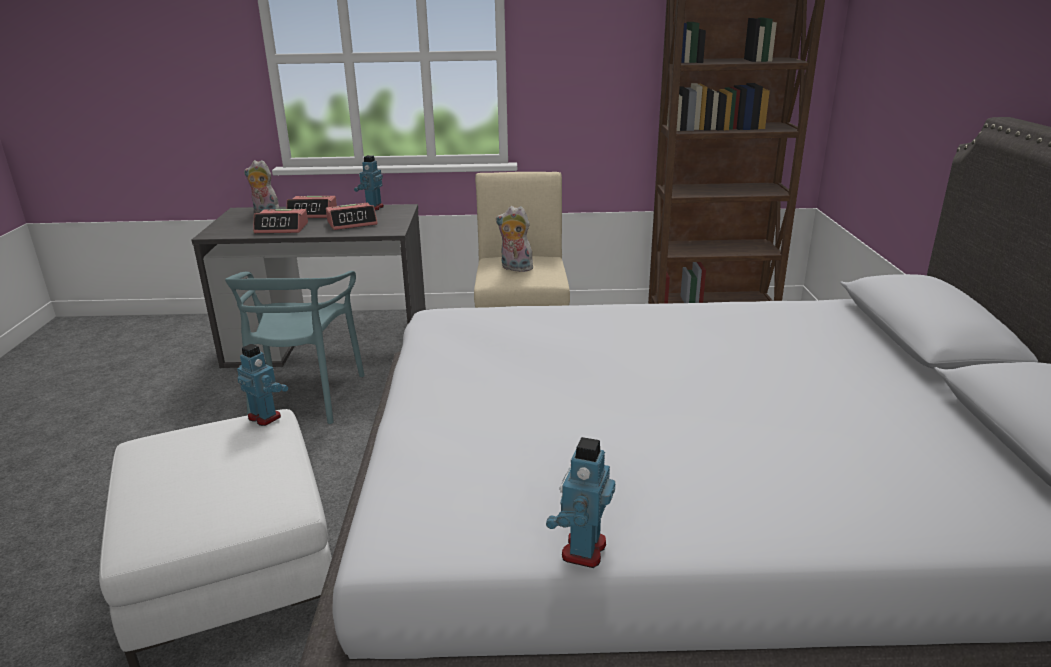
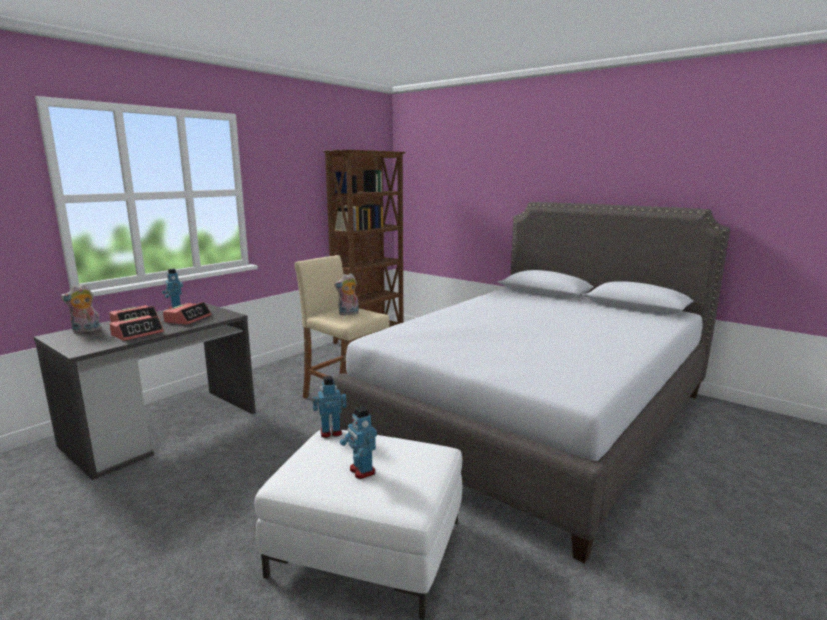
camera: 50 degrees left, 10 degrees down
turquoise chair [225,271,365,424] -> none
toy robot [546,437,615,568] -> toy robot moved to [340,406,377,479]

